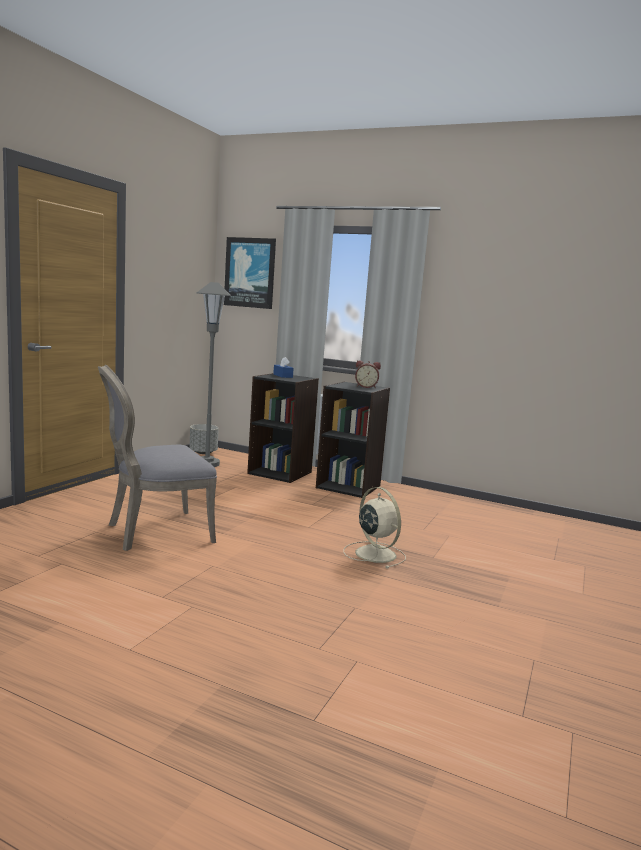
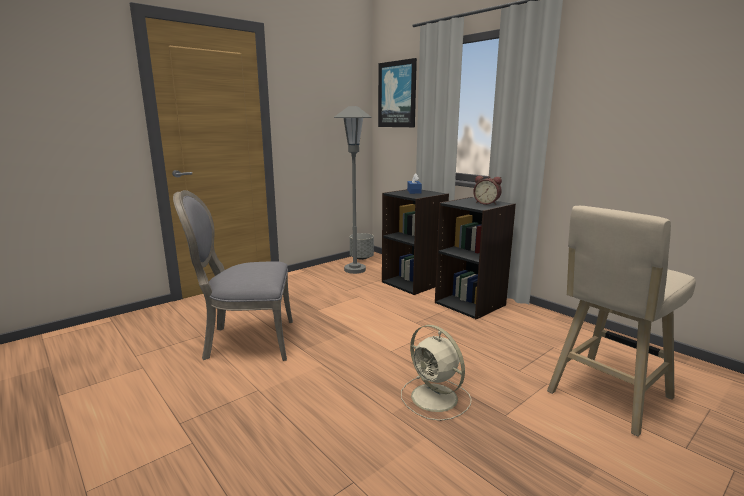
camera: 25 degrees right, 5 degrees up
beige fan [343,487,406,569] -> beige fan turned 150 degrees clockwise [401,325,472,421]
none -> beige stool [547,206,696,437]

